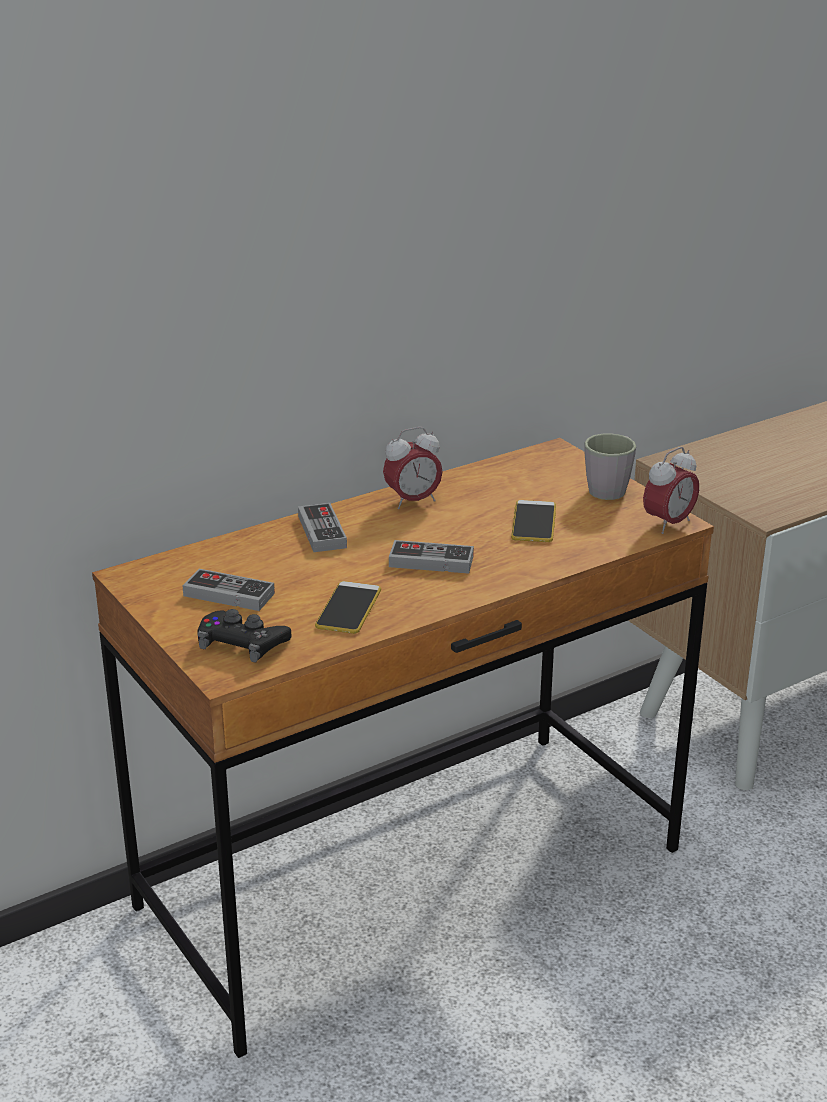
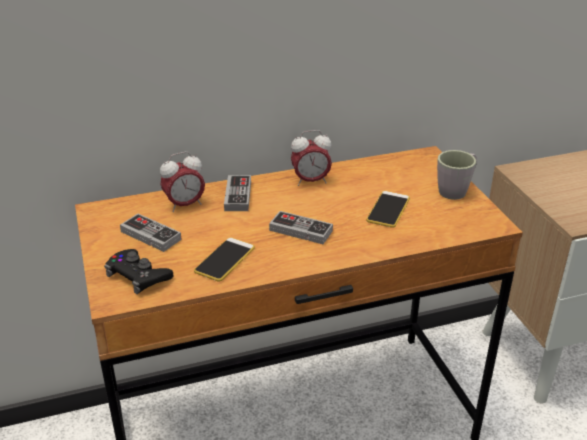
camera: 15 degrees right, 5 degrees up
alarm clock [643,447,699,534] -> alarm clock moved to [160,152,205,212]

